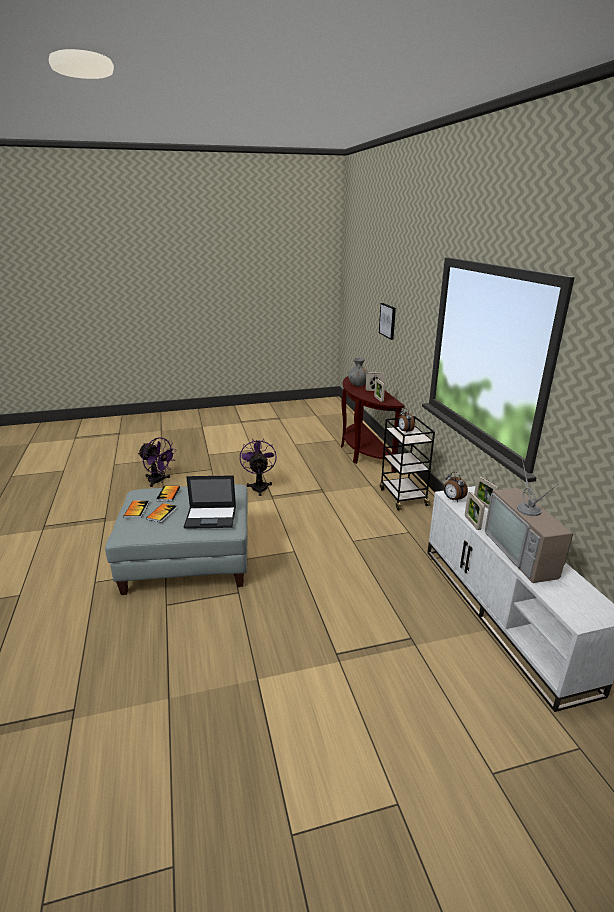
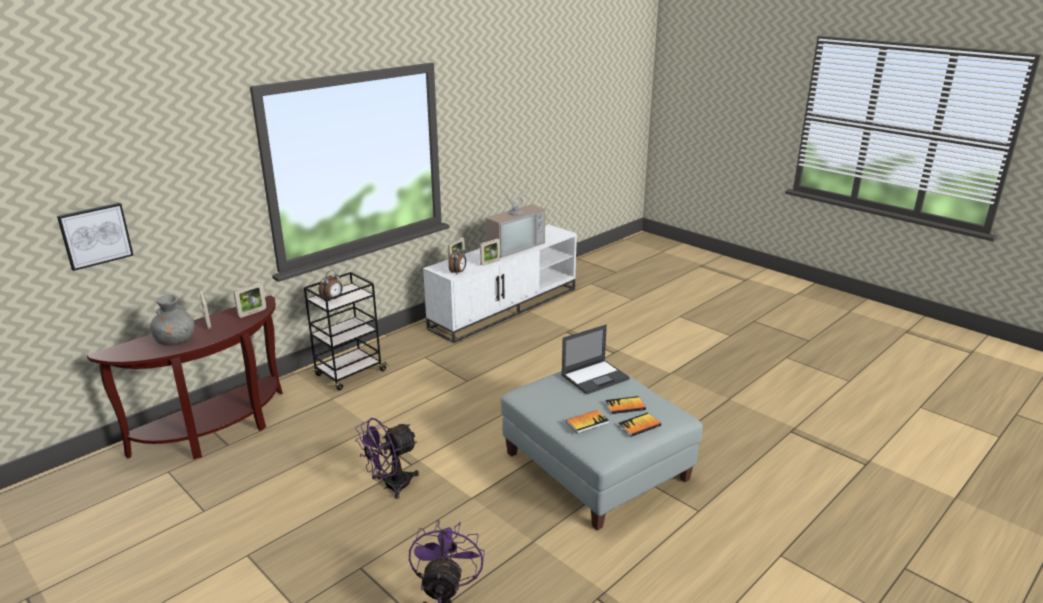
camera: 120 degrees left, 0 degrees up
laptop [184,475,236,529] -> laptop turned 90 degrees clockwise [561,325,630,395]

